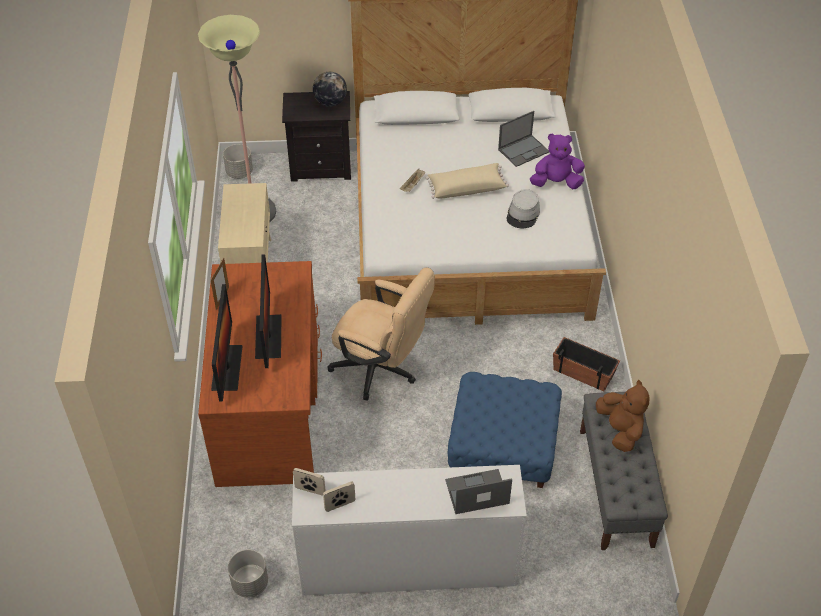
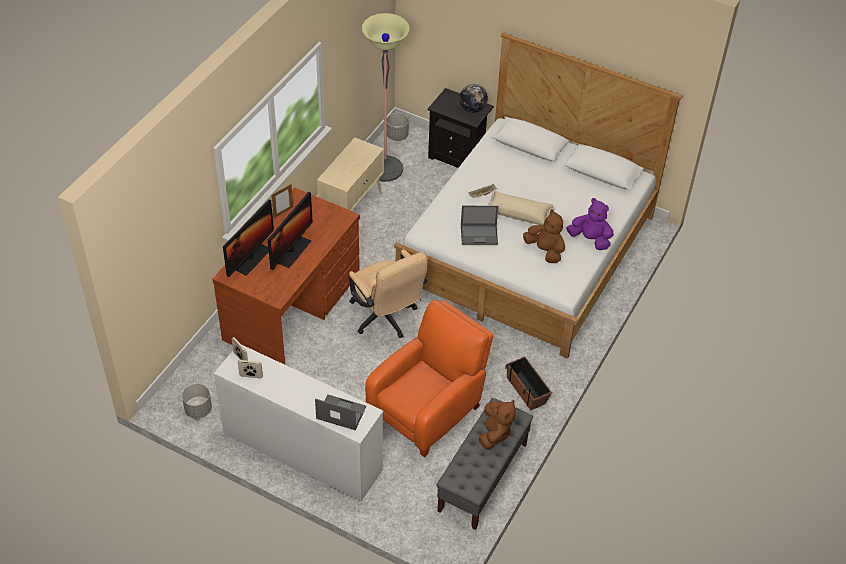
camera: 30 degrees right, 0 degrees up
blue ottoman [448,372,562,488] -> orange armchair [365,300,494,457]
laptop [498,111,549,167] -> laptop moved to [461,206,498,245]
grey hat [506,189,540,228] -> brown plush toy [523,209,565,263]

